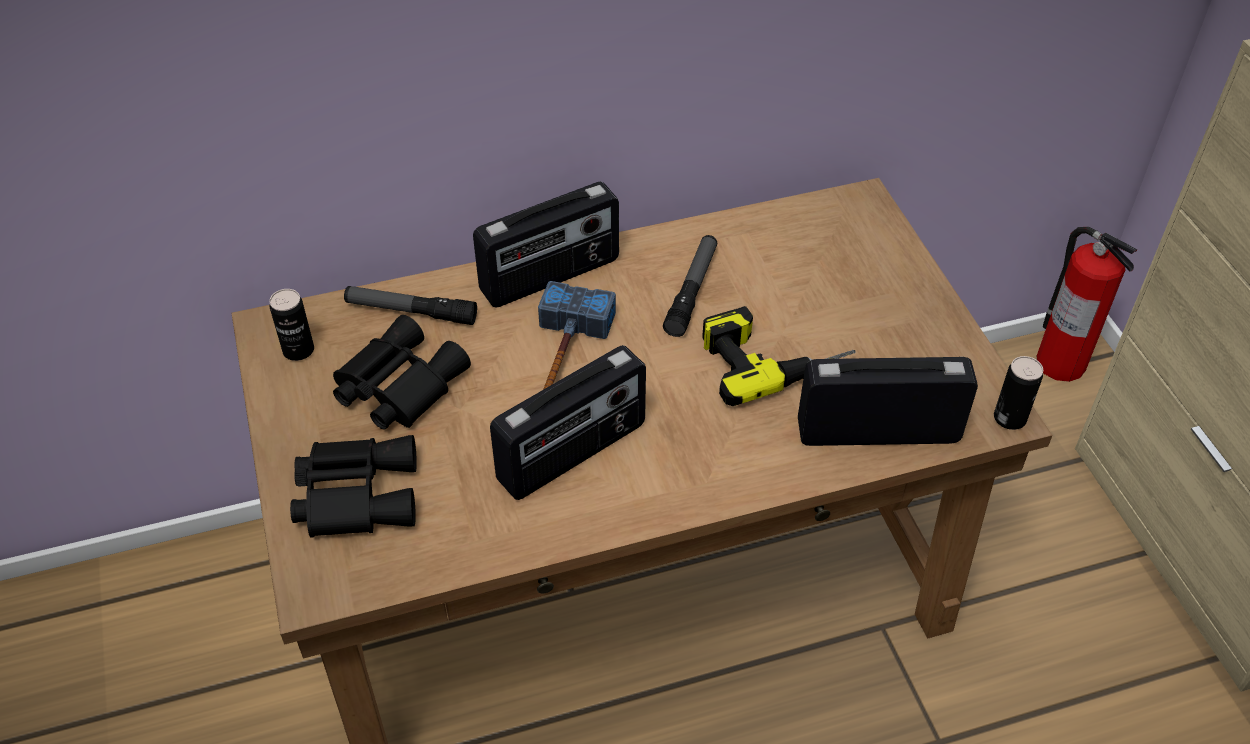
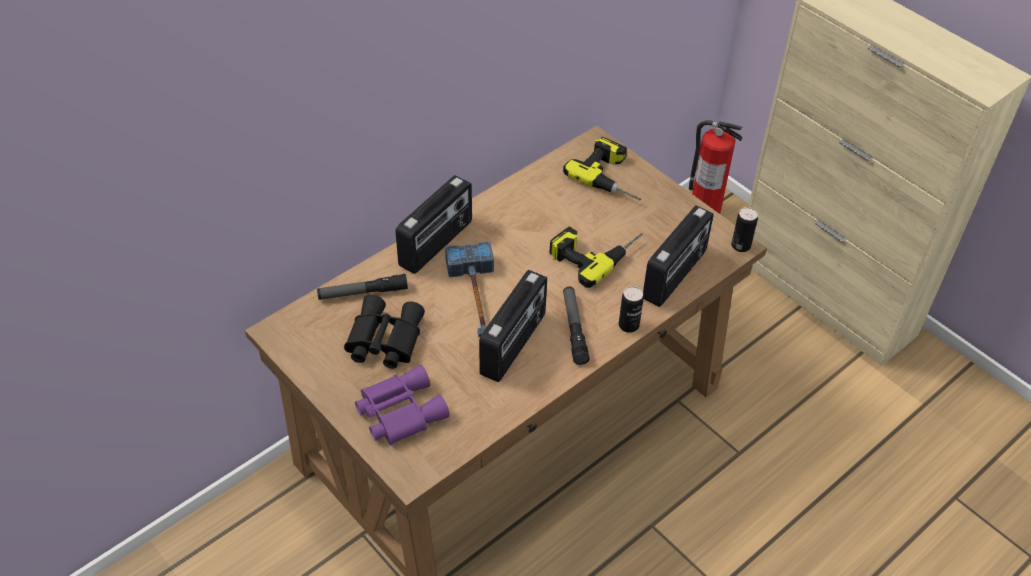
camera: 25 degrees left, 0 degrees up
can [269,289,314,361] -> can moved to [619,286,644,333]
black binoculars [290,435,417,538] -> purple binoculars [355,365,450,445]
flashlight [663,235,717,337] -> flashlight moved to [563,287,590,365]
radio [798,357,978,446] -> radio turned 150 degrees clockwise [643,205,714,307]
none -> power drill [563,137,641,200]

